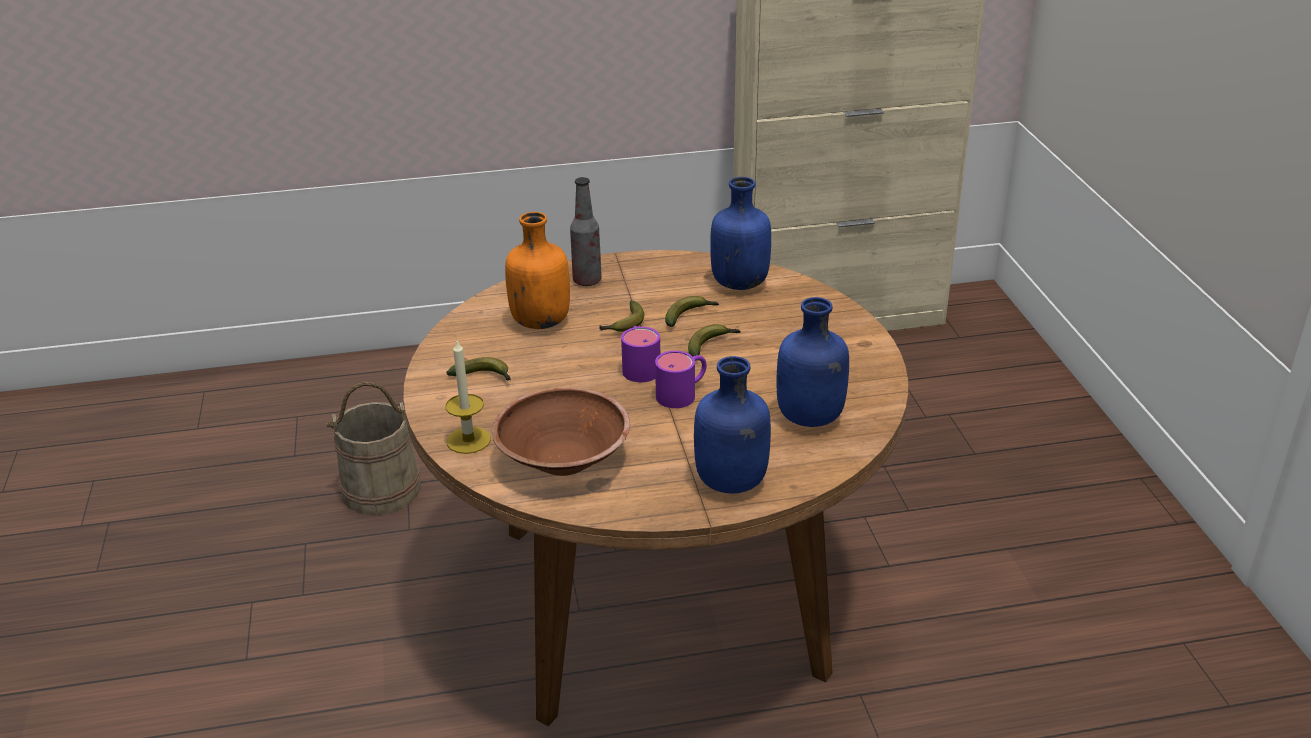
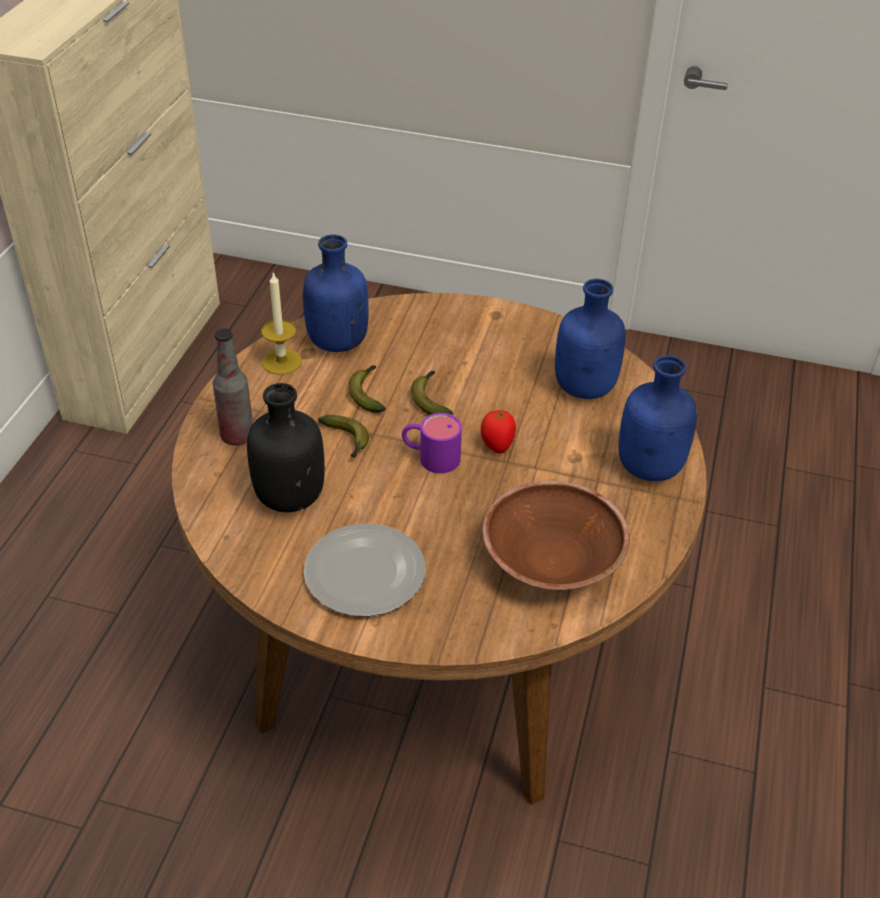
camera: 65 degrees left, 10 degrees up
beige bucket [325,382,421,515] -> none
candle [445,341,491,454] -> candle moved to [261,272,302,375]
banana [446,357,511,381] -> plate [304,523,426,617]
orange bottle [505,212,570,329] -> black bottle [247,383,325,512]
purple mug [655,351,707,408] -> tomato [481,409,516,454]

